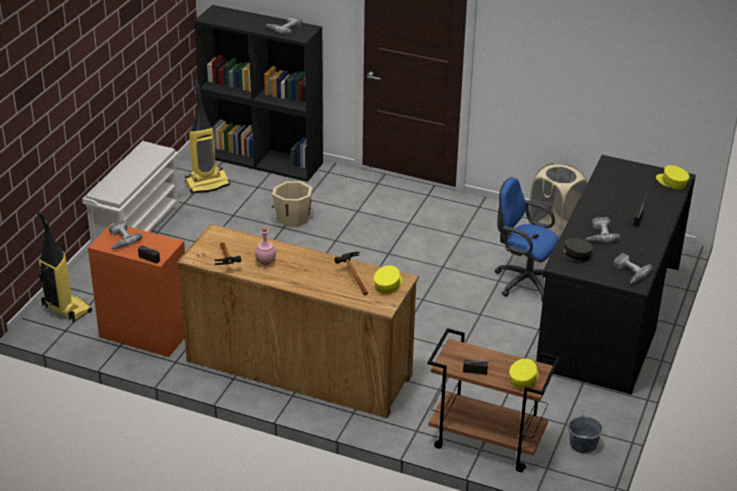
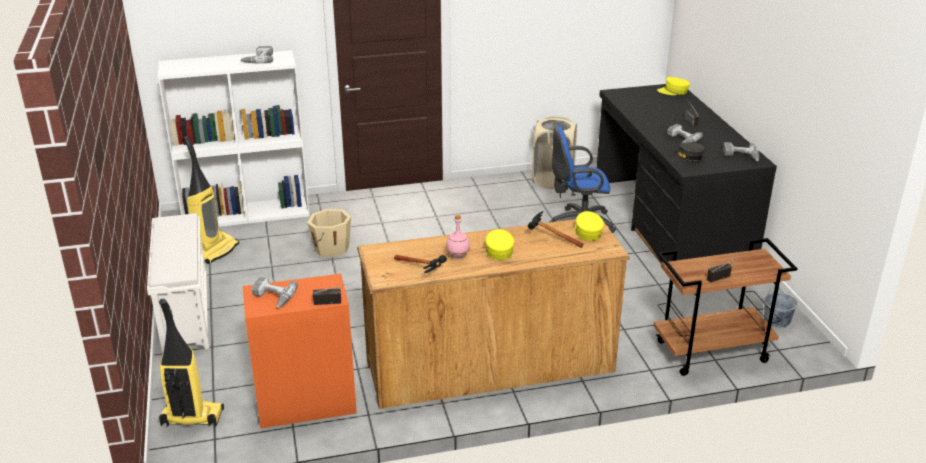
camera: 35 degrees left, 5 degrees down
black bookcase [194,5,323,182] -> white bookcase [158,50,310,227]
yellow cap [509,359,538,389] -> yellow cap moved to [486,229,514,260]

